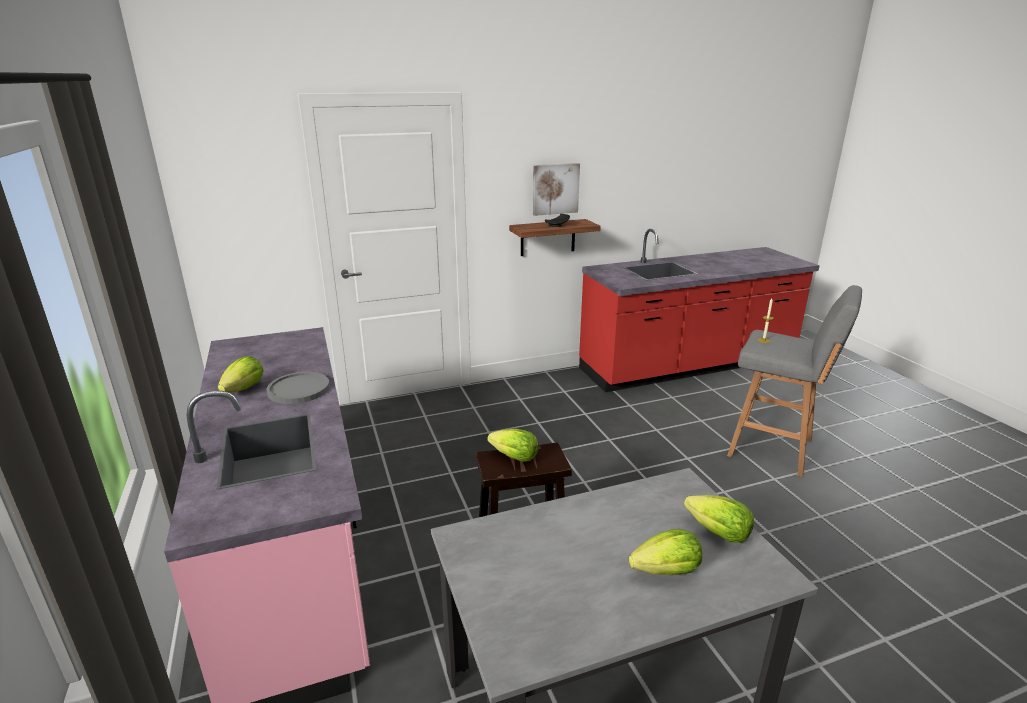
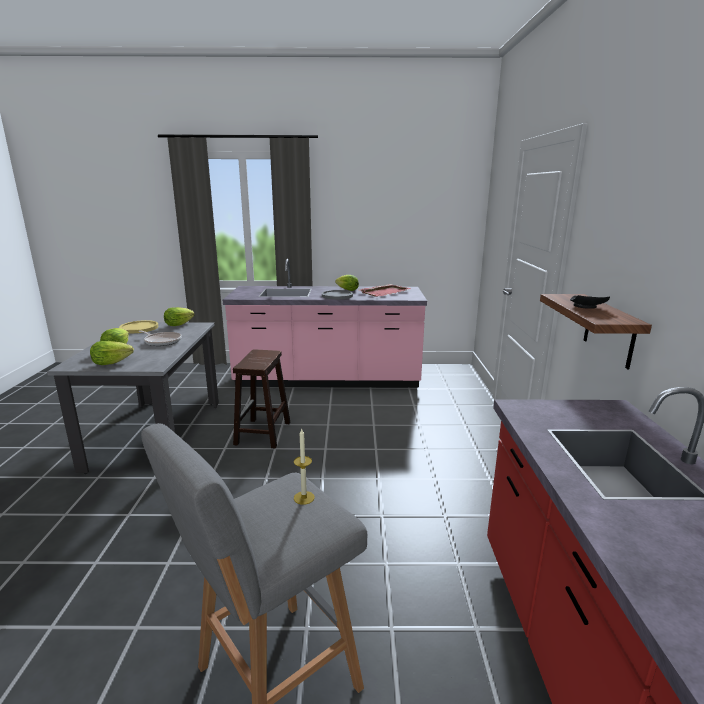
camera: 110 degrees right, 5 degrees down
lettuce [487,429,538,462] -> lettuce moved to [164,307,195,326]
picture [533,163,580,216] -> none
none -> yellow plate [119,320,158,333]
none -> frying pan [139,330,182,346]
none -> red tray [359,284,411,296]

